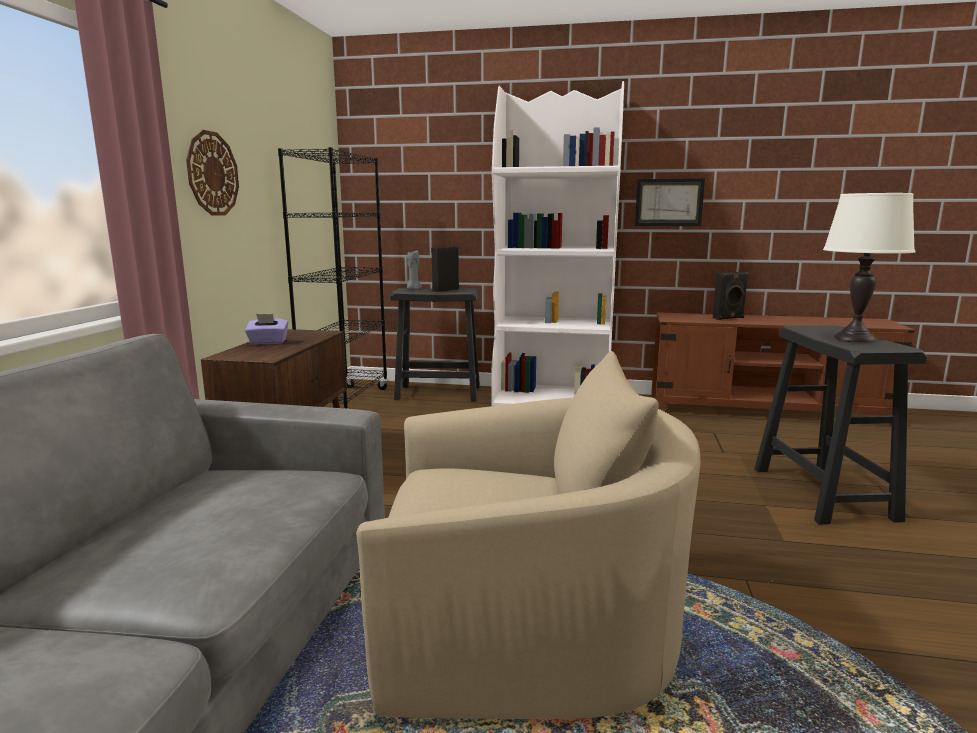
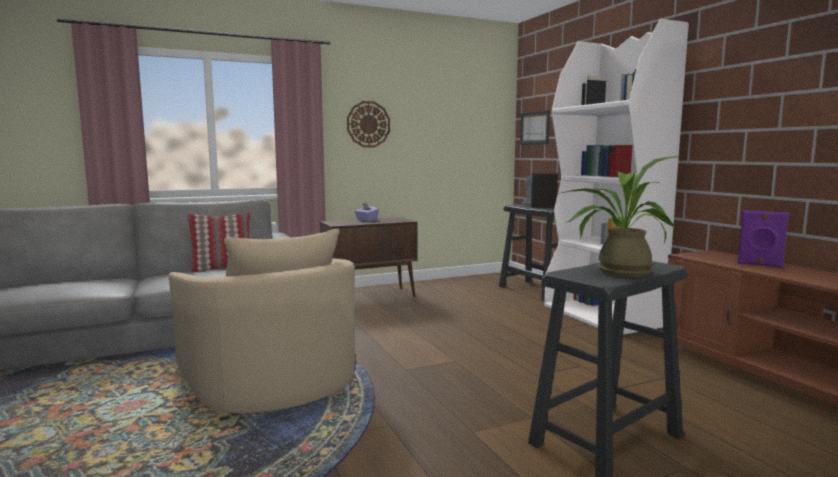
camera: 55 degrees right, 5 degrees down
black bookcase [278,147,388,409] -> none
picture [635,178,705,226] -> picture moved to [520,110,550,145]
black speaker [713,272,749,320] -> purple speaker [737,210,789,268]
white table lamp [823,193,915,342] -> potted plant [557,156,683,277]
none -> pillow [187,212,250,273]

